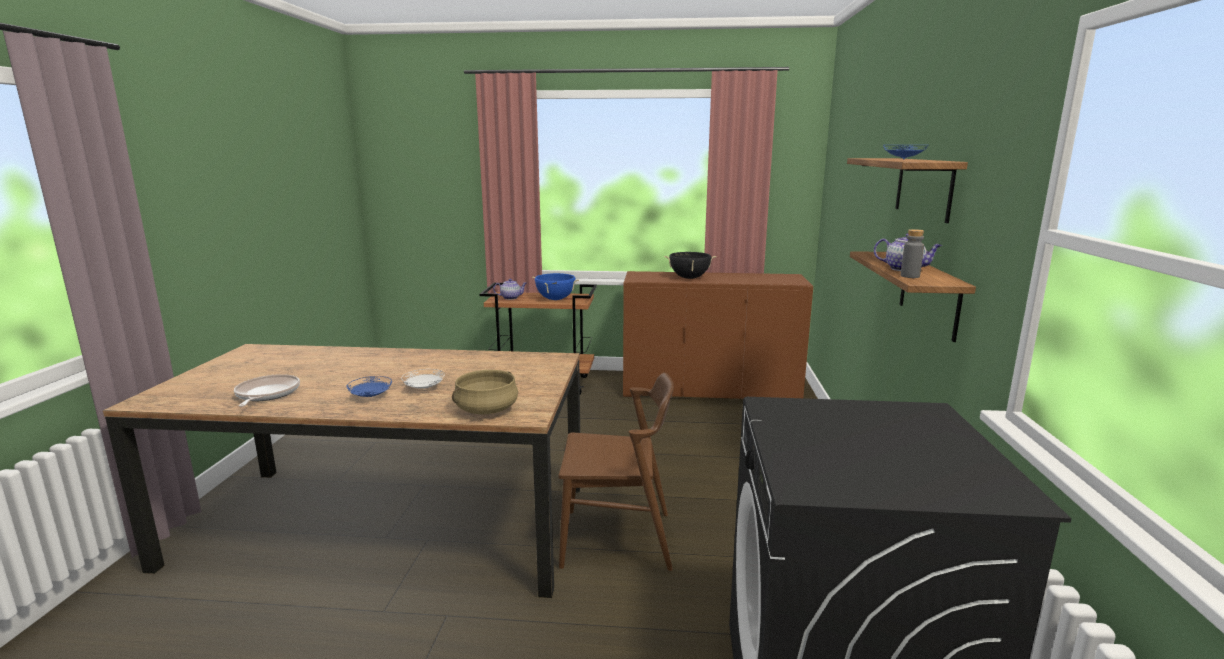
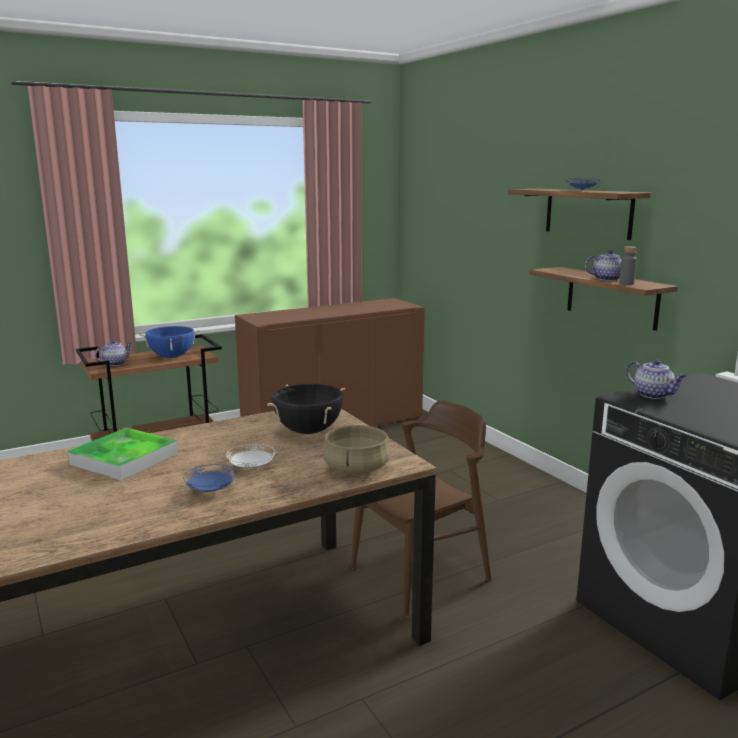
camera: 35 degrees left, 0 degrees up
frying pan [234,374,300,407] -> none
black cooking pot [664,252,716,279] -> black cooking pot moved to [267,384,345,434]
none -> tray [68,428,178,480]
none -> teapot [626,359,686,399]

